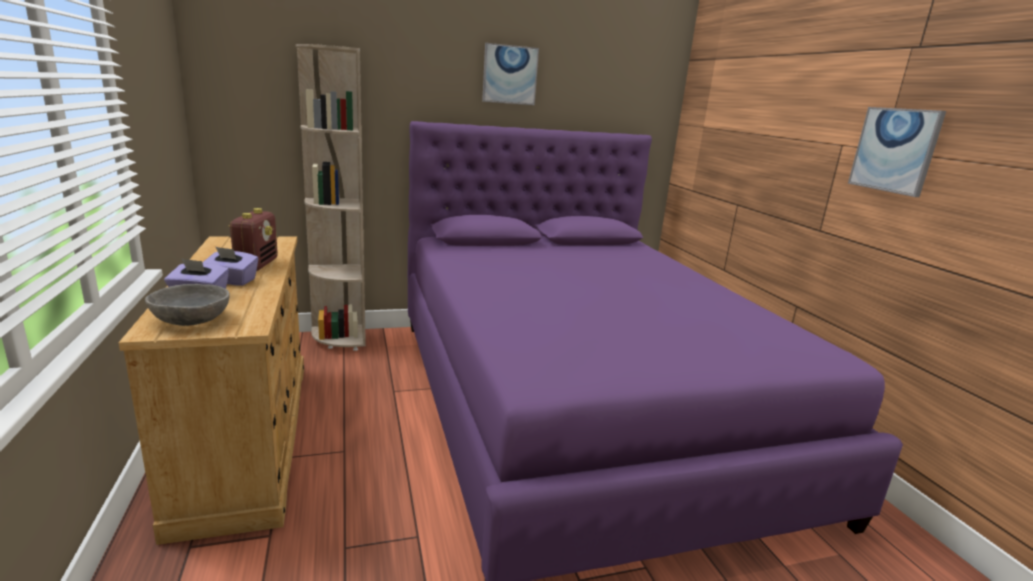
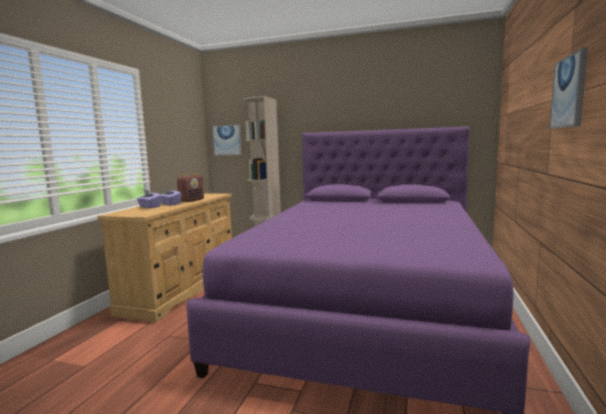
camera: 35 degrees right, 10 degrees down
grey bowl [145,284,230,326] -> none
picture [482,43,539,105] -> picture moved to [212,125,241,156]

